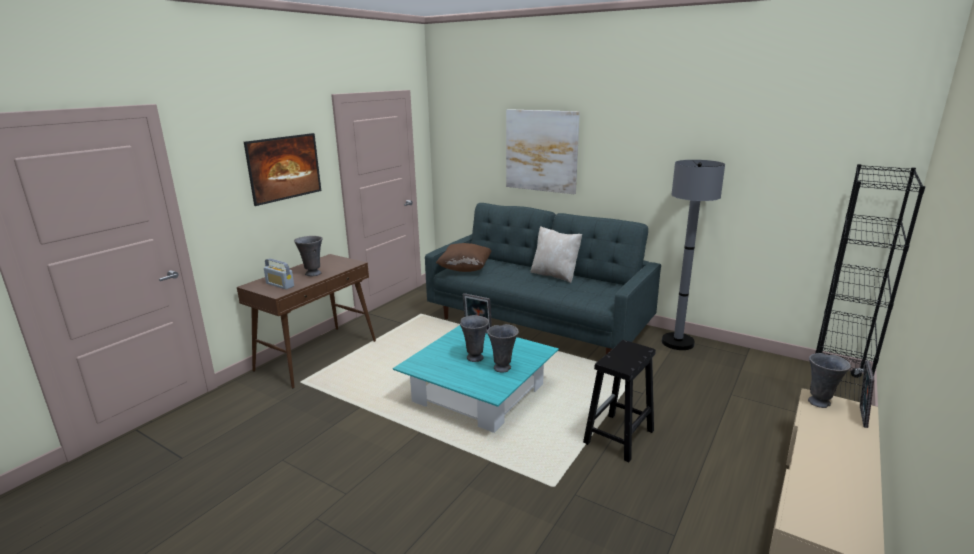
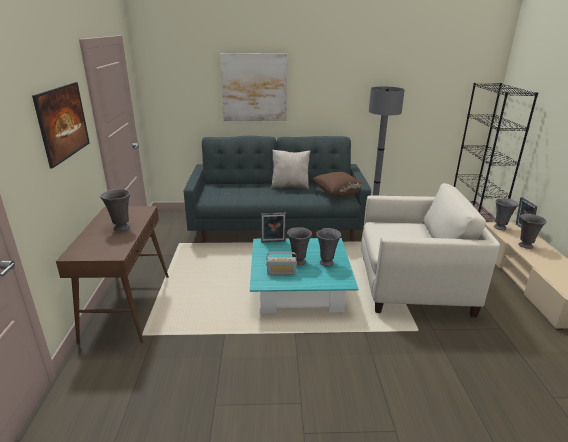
camera: 35 degrees left, 5 degrees up
radio [264,258,294,289] -> radio moved to [266,252,297,275]
brown pillow [436,243,491,272] -> brown pillow moved to [313,172,364,197]
black stool [583,340,656,462] -> beige armchair [361,183,500,318]
none -> grey vase [518,214,547,249]

